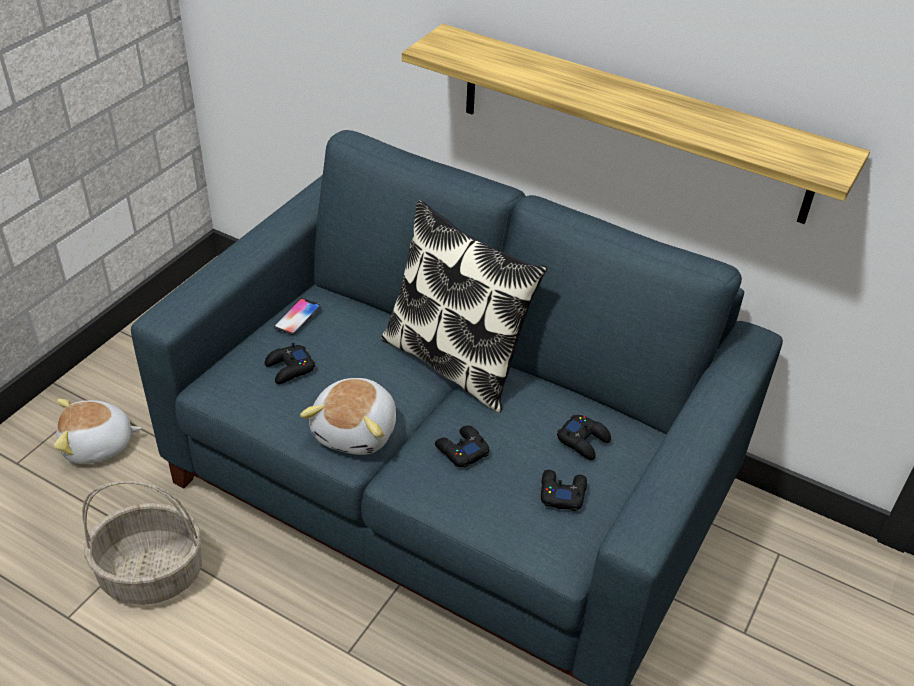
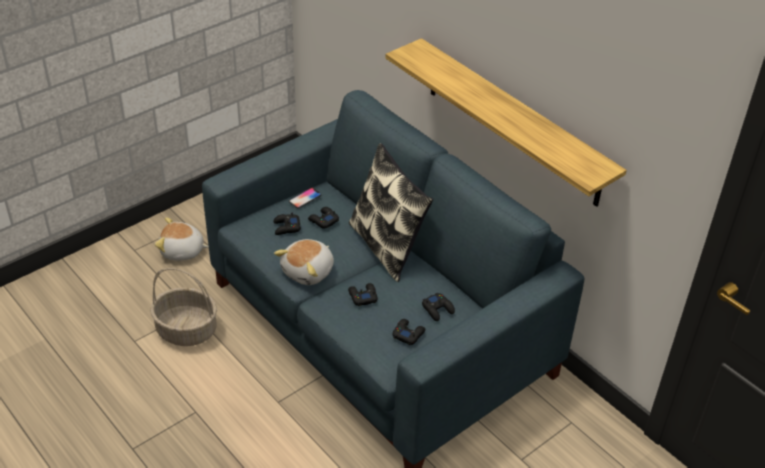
camera: 20 degrees right, 0 degrees up
none -> black game controller [308,207,339,229]

